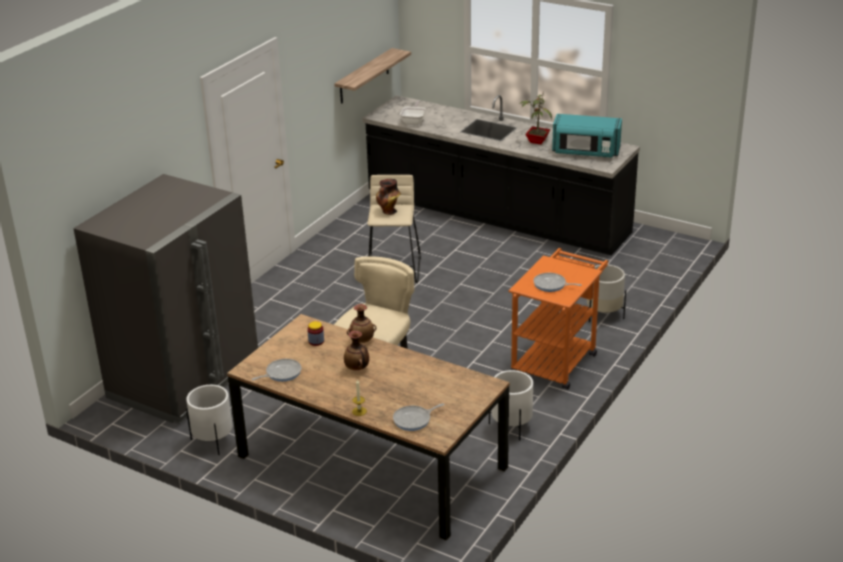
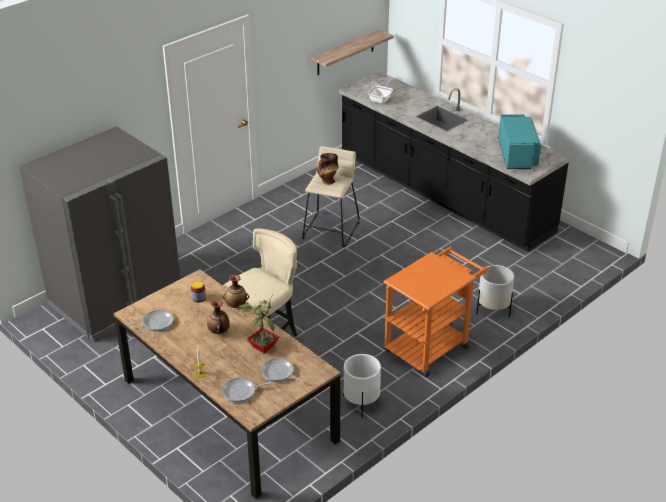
camera: 15 degrees right, 5 degrees up
white planter [186,385,233,455] -> none
potted plant [520,91,552,144] -> potted plant moved to [238,295,279,353]
frying pan [534,273,582,292] -> frying pan moved to [261,358,304,382]
turquoise microwave [552,114,622,158] -> turquoise microwave turned 120 degrees counterclockwise [498,114,541,169]

